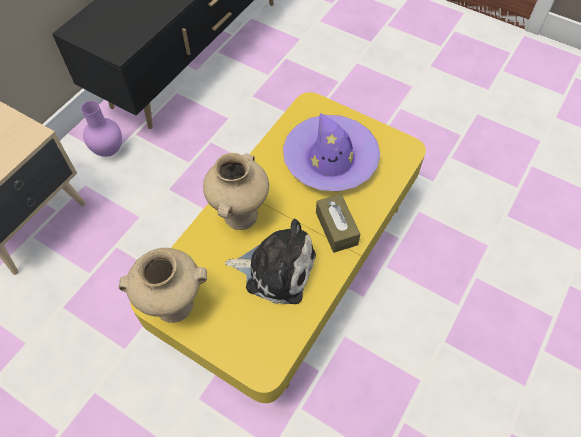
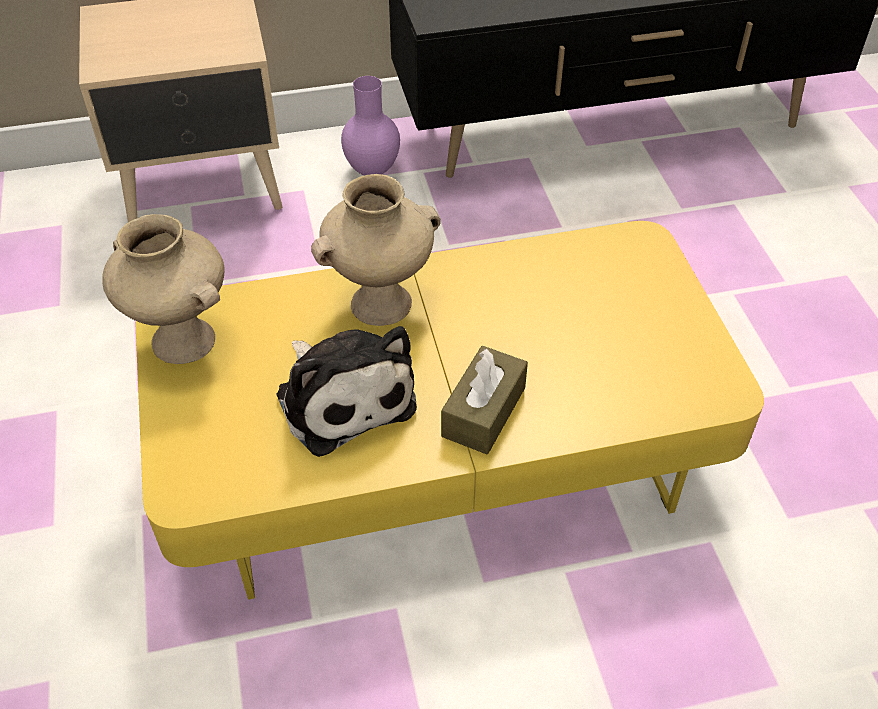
camera: 45 degrees right, 10 degrees down
purple hat [283,113,380,191] -> none

